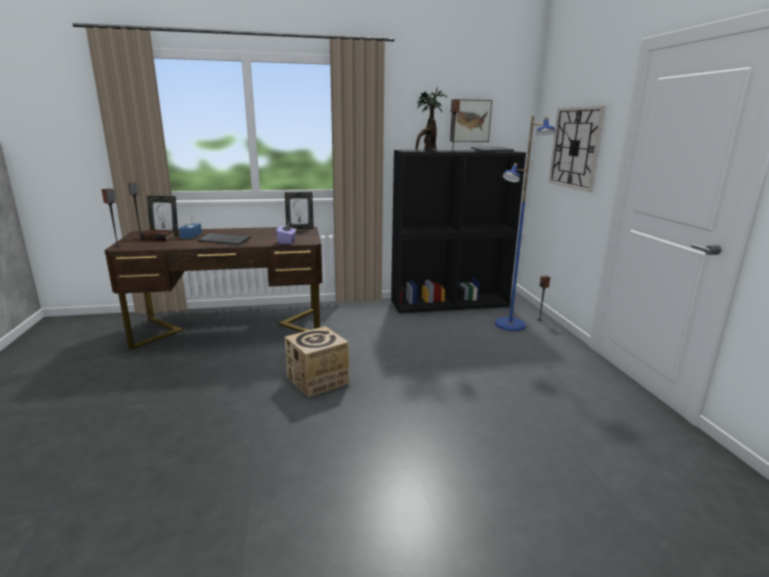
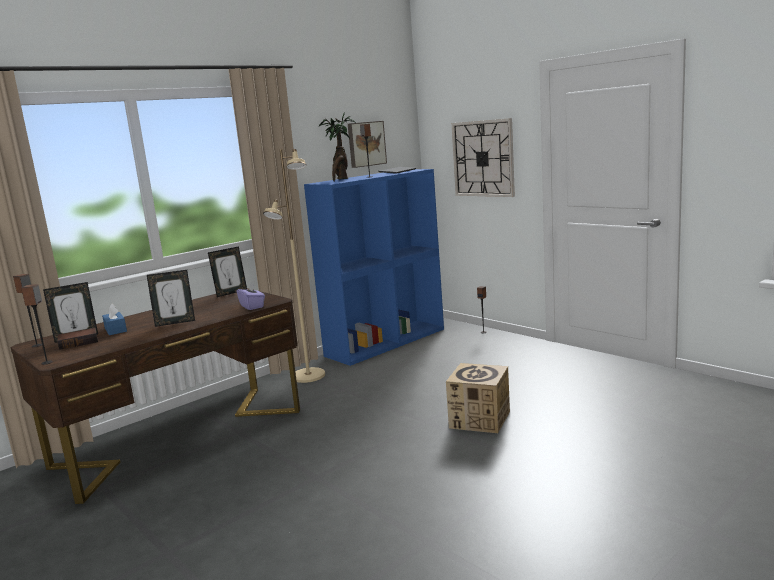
camera: 30 degrees left, 5 degrees down
keyboard [197,233,251,245] -> picture frame [147,270,195,327]
cardboard box [285,326,349,397] -> cardboard box moved to [446,363,510,433]
black bookcase [391,150,526,313] -> blue bookcase [304,169,444,366]
blue floor lamp [495,116,556,331] -> none
none -> beige floor lamp [263,149,325,383]

